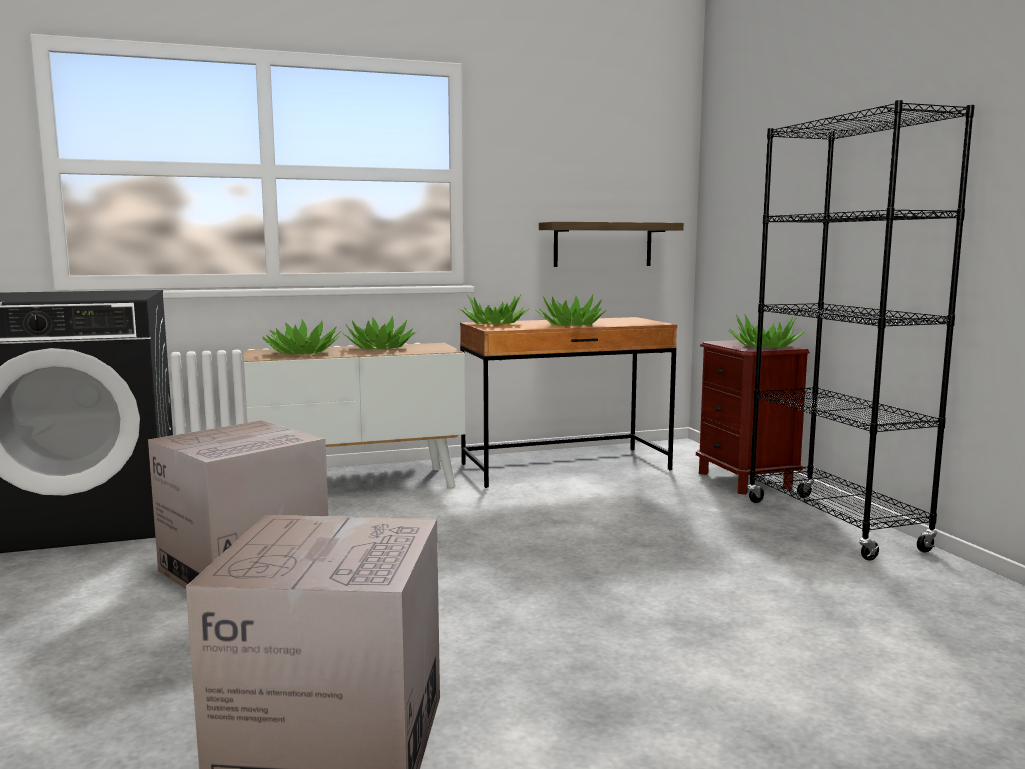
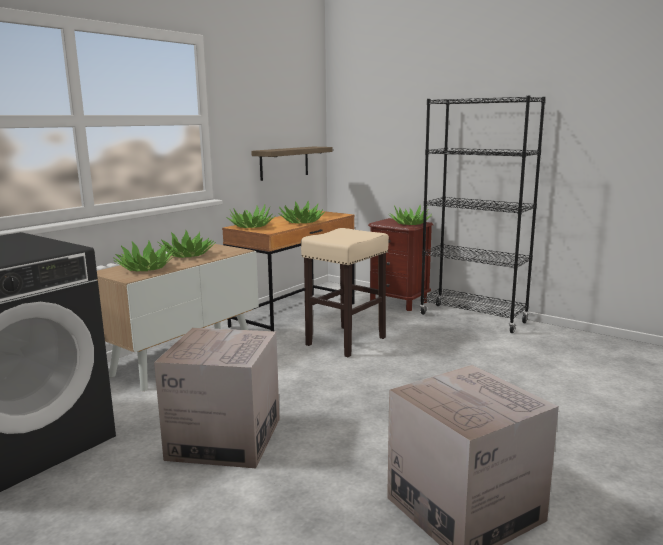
camera: 35 degrees left, 5 degrees up
none -> beige stool [301,228,389,357]

